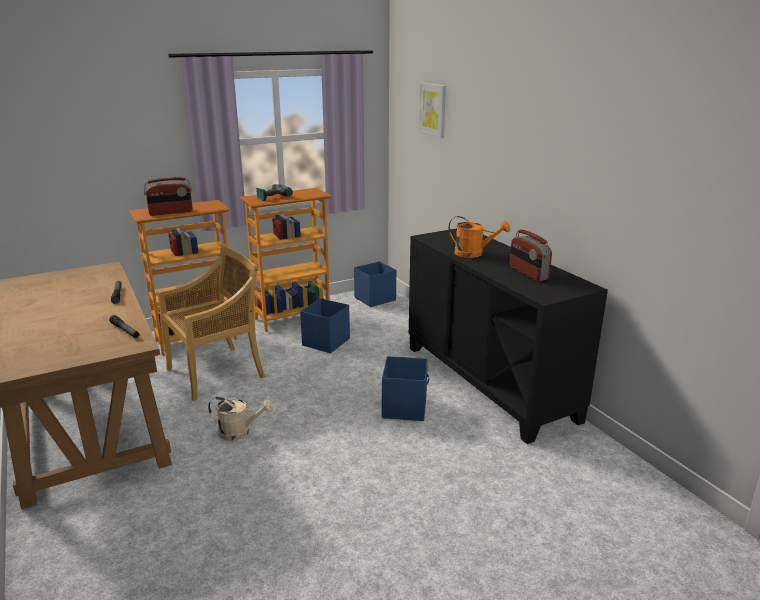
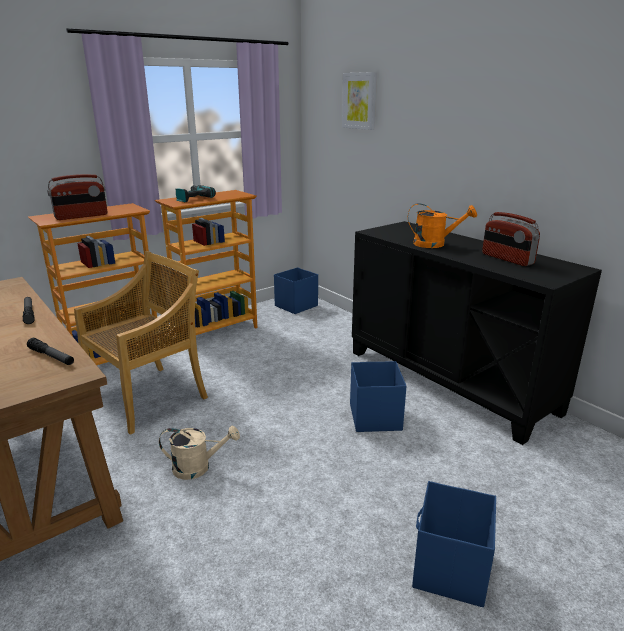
camera: 10 degrees left, 0 degrees up
blue storage box [300,298,350,353] -> blue storage box moved to [412,481,496,607]

